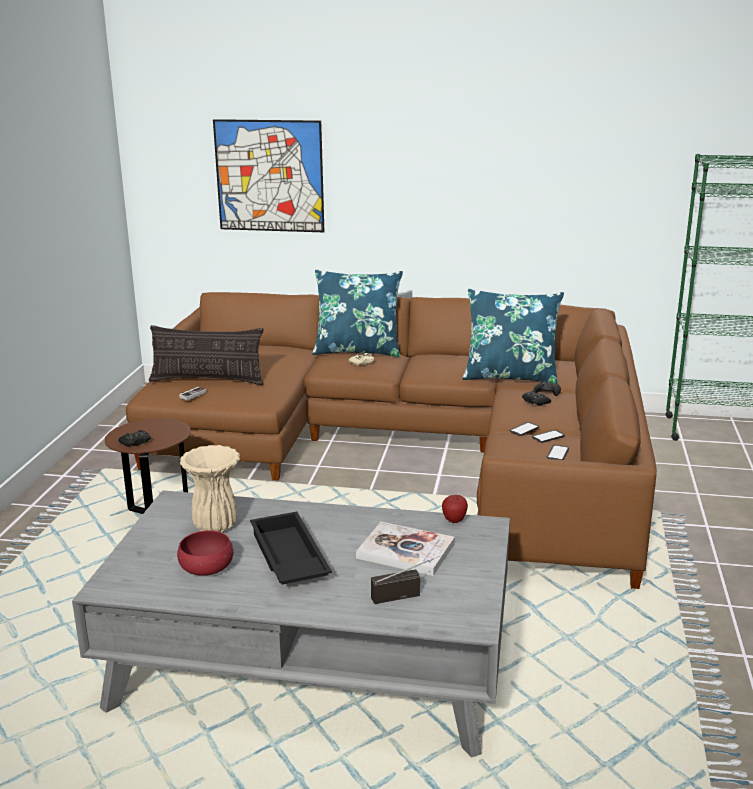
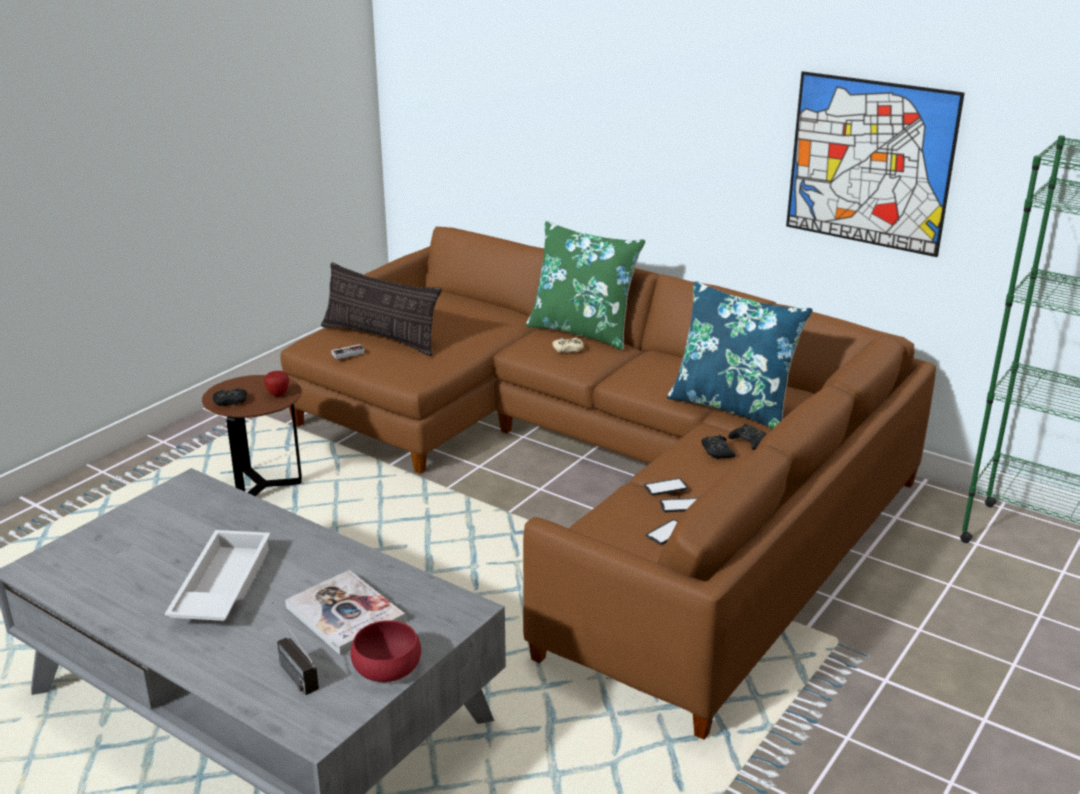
camera: 25 degrees right, 5 degrees up
red bowl [177,530,233,576] -> red bowl moved to [351,620,421,682]
beige vase [180,445,240,532] -> none
picture [213,119,324,232] -> picture moved to [786,71,965,257]
black tray [250,512,332,585] -> white tray [165,530,271,621]
blue pillow [312,270,403,357] -> green pillow [525,221,645,350]
radio [371,554,445,604] -> radio turned 135 degrees counterclockwise [272,603,319,695]
apple [442,495,468,523] -> apple moved to [264,371,289,397]

